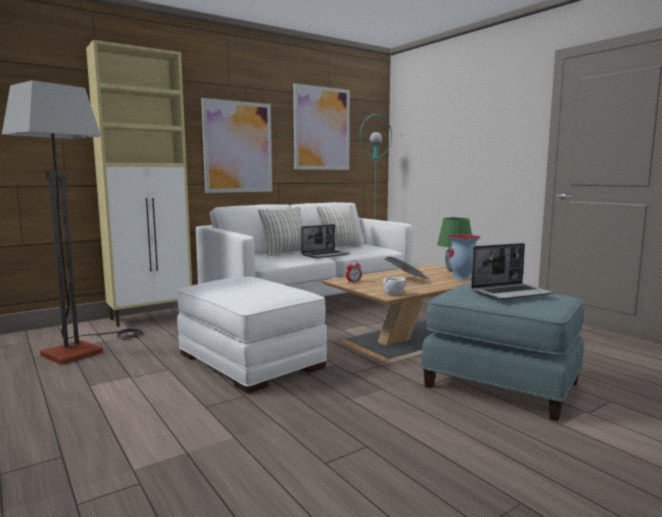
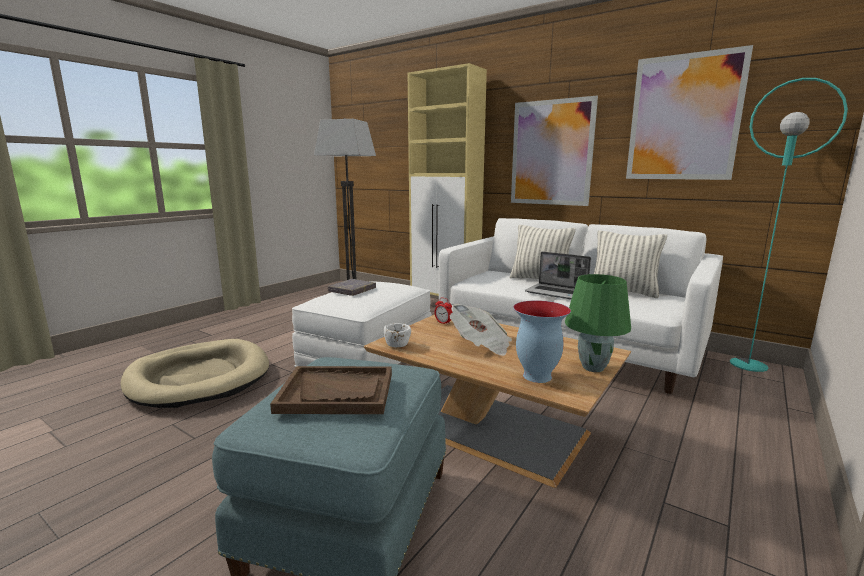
camera: 70 degrees right, 5 degrees up
laptop [471,243,554,300] -> brown tray [270,366,392,414]
none -> beige dog bed [121,339,269,408]
none -> grey book [328,279,376,296]

